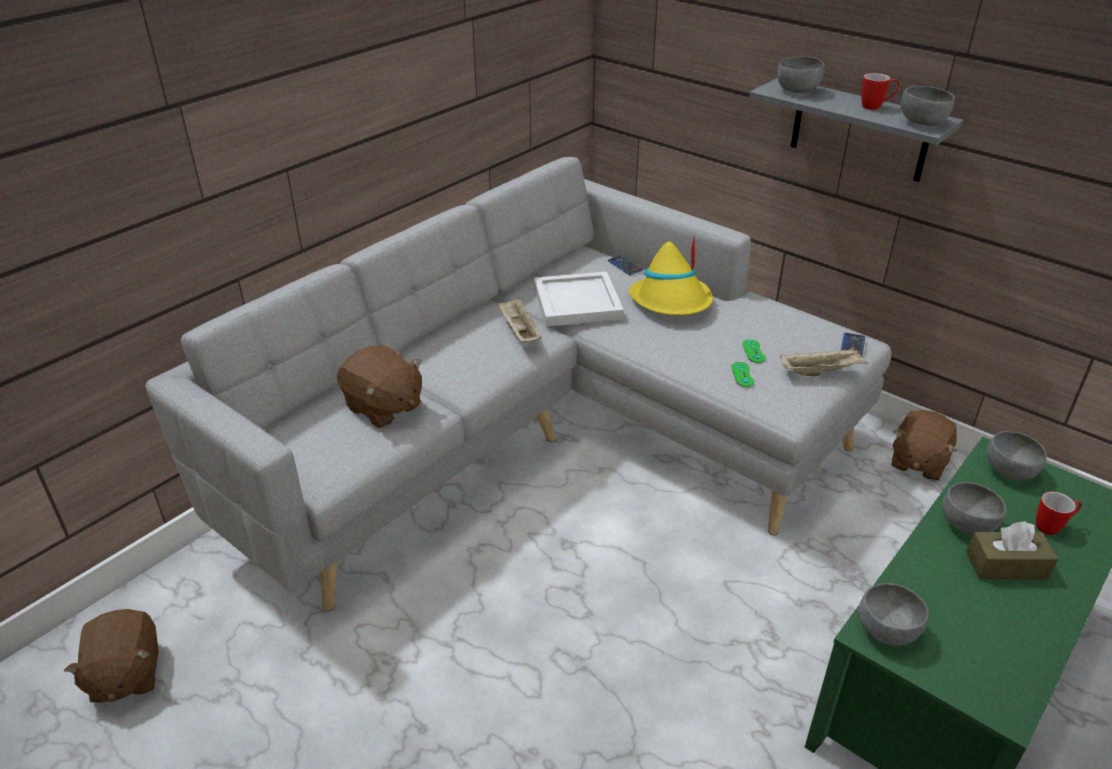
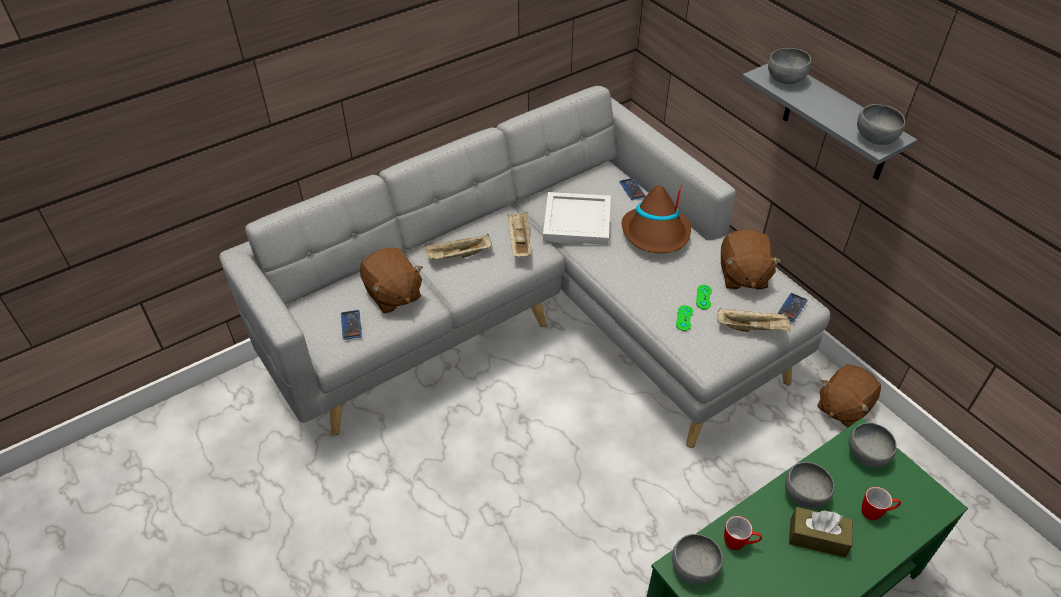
camera: 15 degrees right, 10 degrees up
brown plush toy [64,609,159,703] -> brown plush toy moved to [721,229,781,290]
yellow hat [629,234,713,315] -> brown hat [622,183,691,253]
mug [862,73,899,110] -> mug moved to [724,516,762,550]
none -> phone [341,310,362,340]
none -> beige tray [424,234,492,260]

